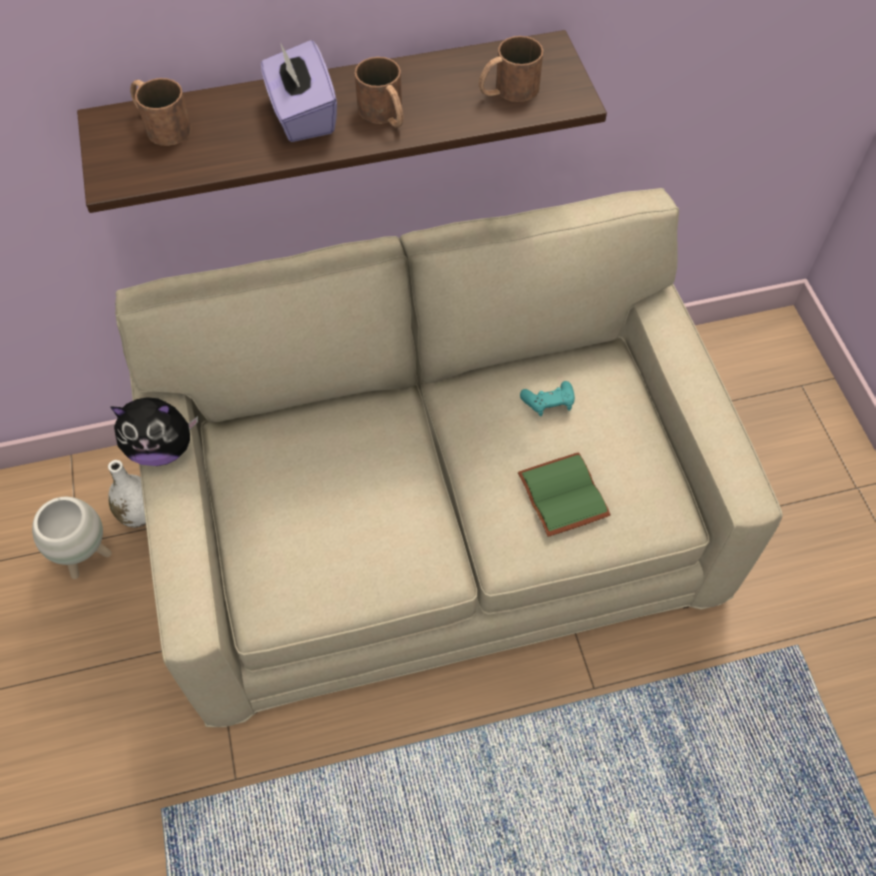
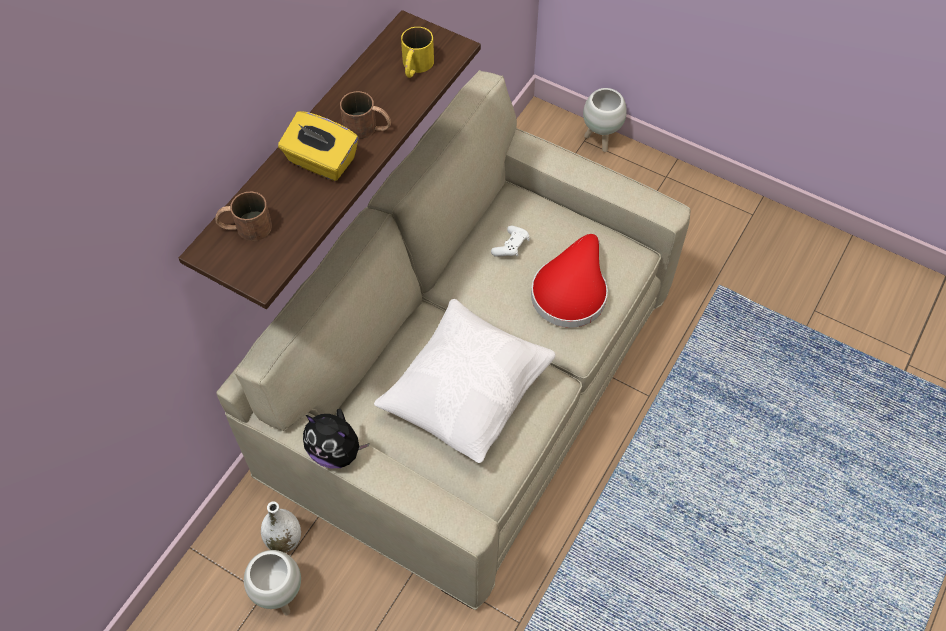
camera: 45 degrees left, 0 degrees up
plush toy [110,397,198,466] -> plush toy turned 75 degrees clockwise [303,409,369,468]
purple tissue box [261,40,337,142] -> yellow tissue box [278,111,358,181]
brown mug [479,36,543,102] -> yellow mug [401,27,434,78]
green book [518,452,611,537] -> red hat [531,234,608,328]
turquoise game controller [520,381,575,416] -> white game controller [491,226,530,257]
none -> white pillow [374,299,556,463]
none -> white planter [583,88,627,152]

